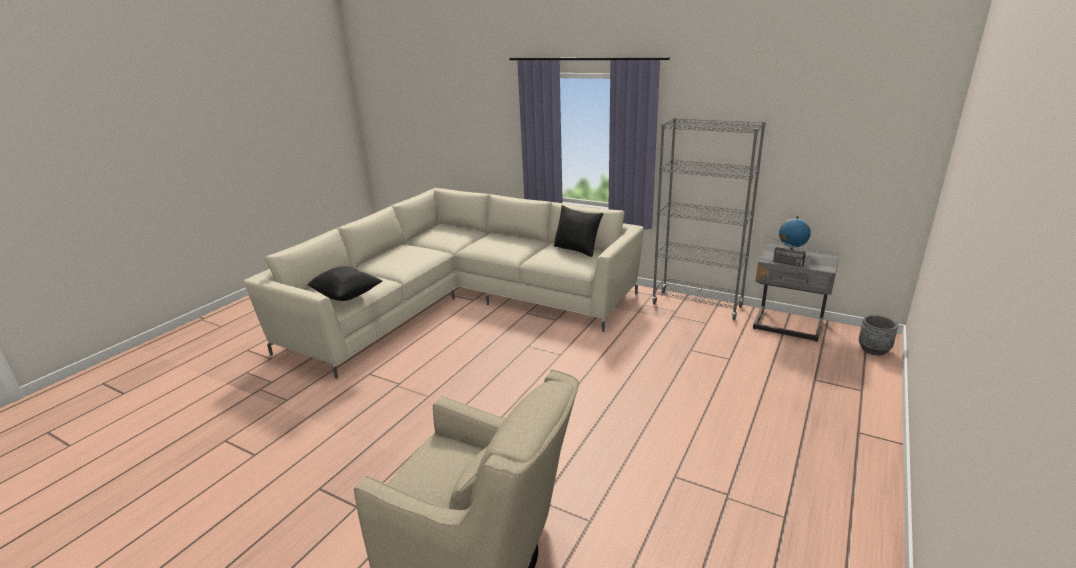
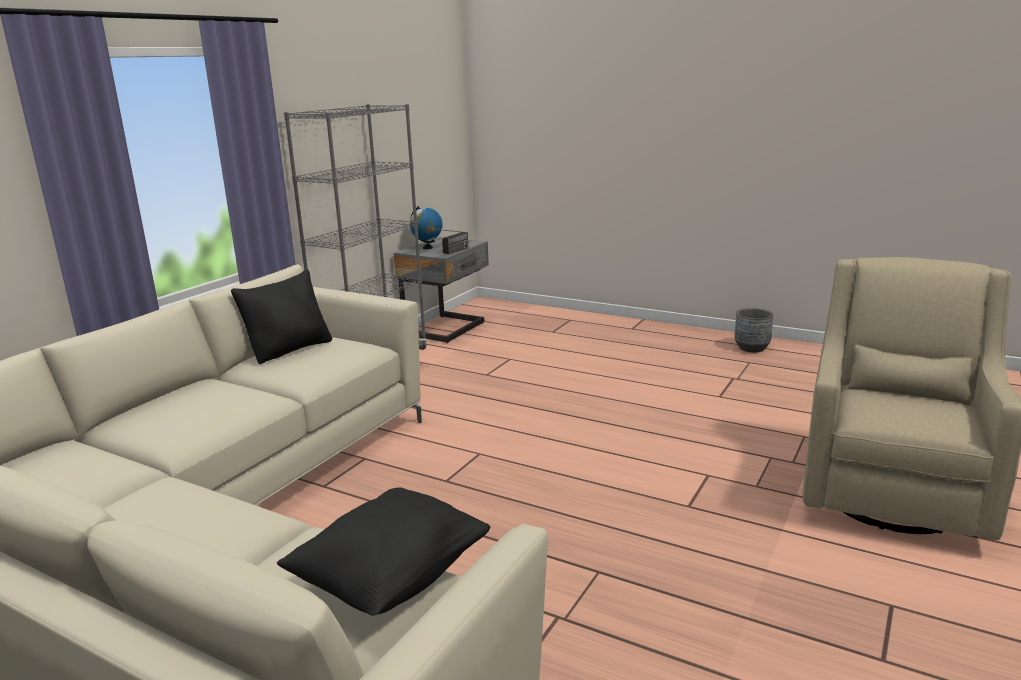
camera: 90 degrees left, 5 degrees down
grey planter [859,315,898,356] -> grey planter moved to [734,308,773,353]

